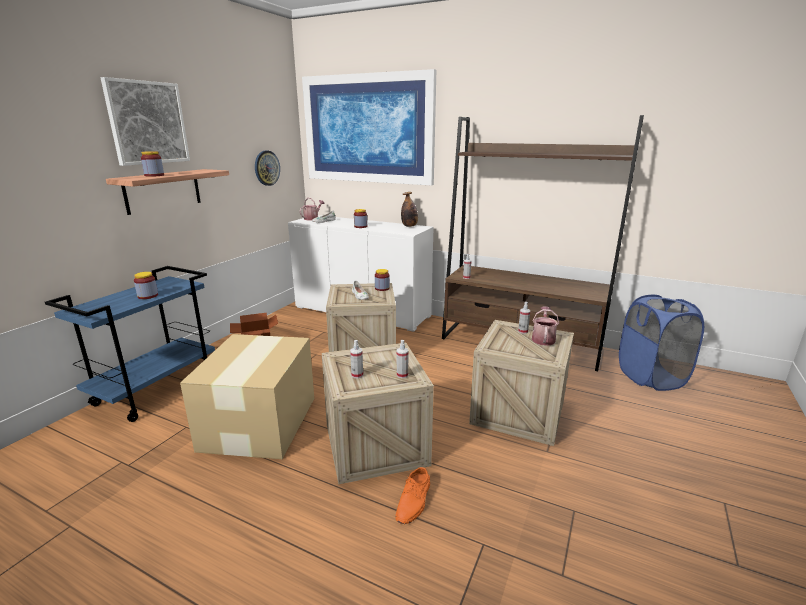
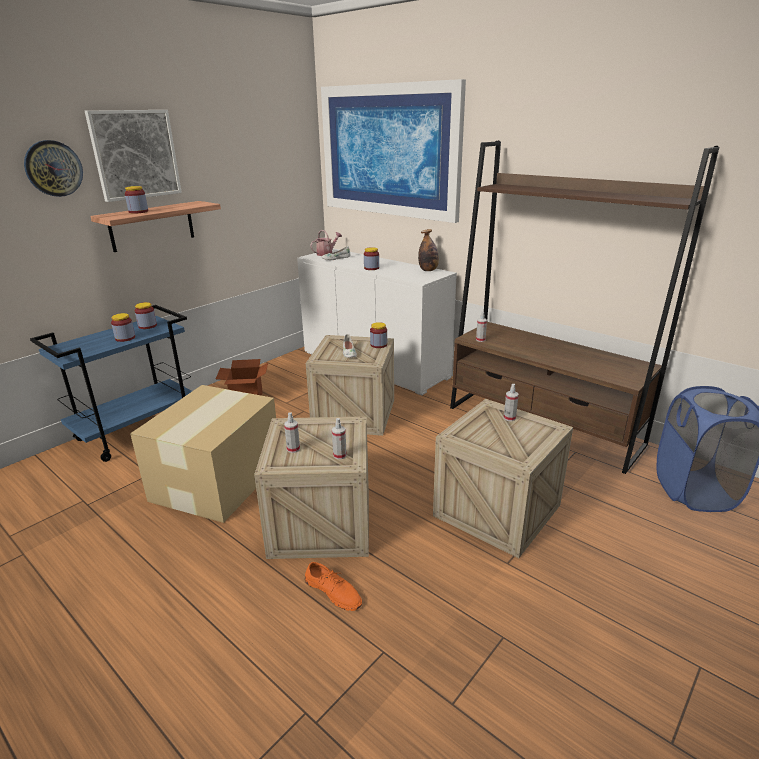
camera: 15 degrees right, 5 degrees up
wall clock [255,151,280,186] -> wall clock moved to [24,140,83,197]
orange shoe [395,467,430,524] -> orange shoe turned 90 degrees counterclockwise [305,562,362,611]
watering can [532,307,559,346] -> none
none -> jar [135,302,157,329]

